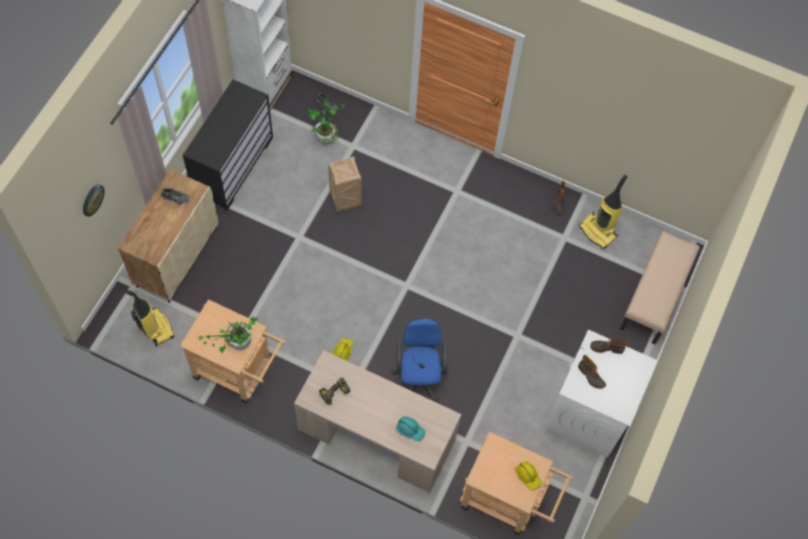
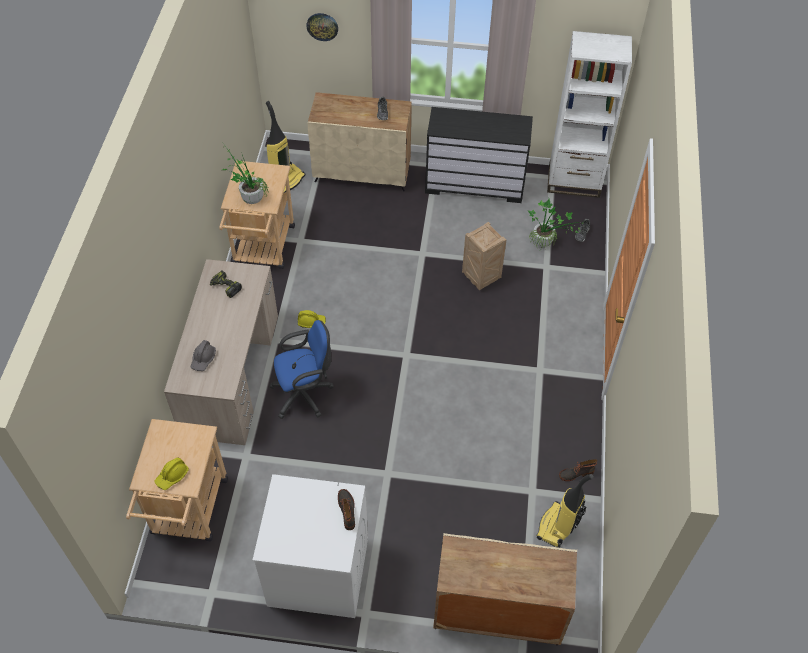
camera: 75 degrees right, 10 degrees down
turquoise hard hat [396,416,426,442] -> grey hard hat [191,340,216,371]
boot [578,355,606,389] -> none
beige bench [620,231,700,344] -> beige cabinet [433,533,577,645]

